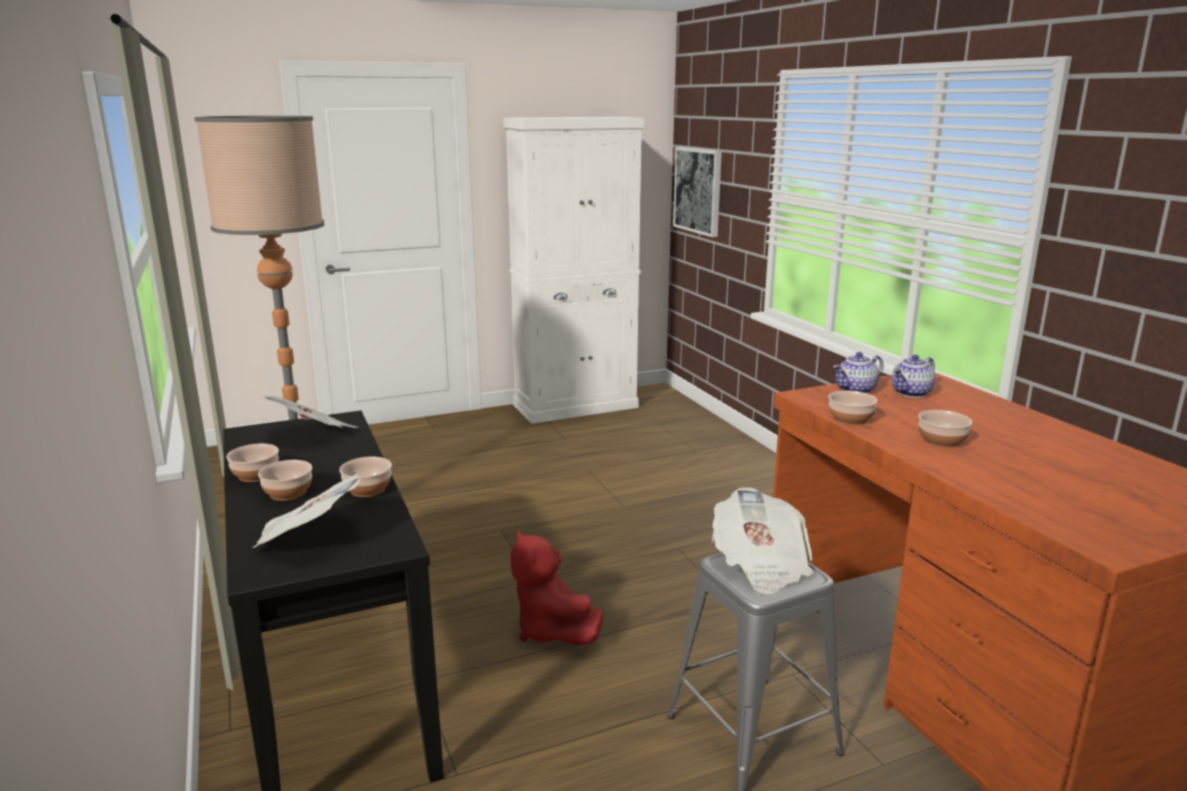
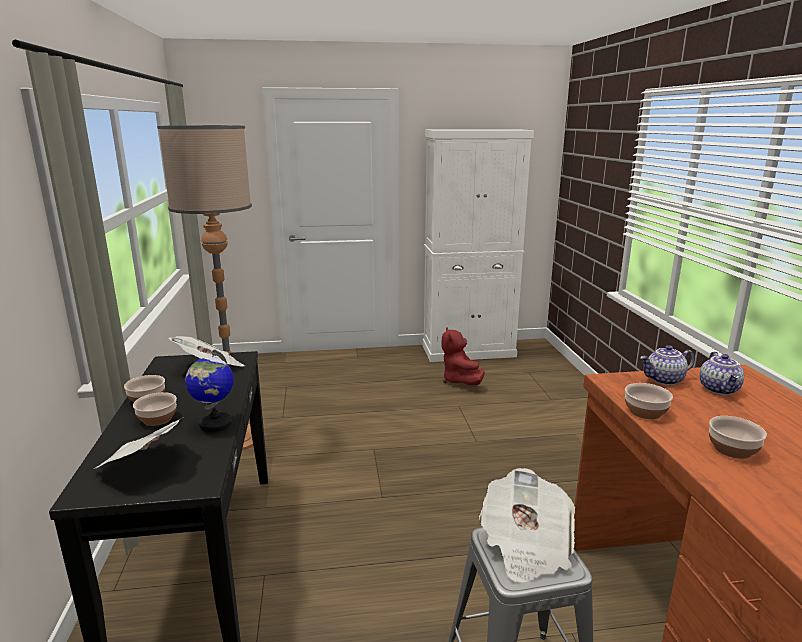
camera: 15 degrees right, 0 degrees up
bowl [339,457,392,497] -> globe [185,350,234,432]
red plush toy [510,529,603,645] -> red plush toy moved to [441,327,485,385]
picture [673,147,722,237] -> none
teapot [892,355,935,398] -> teapot turned 60 degrees counterclockwise [699,351,744,395]

